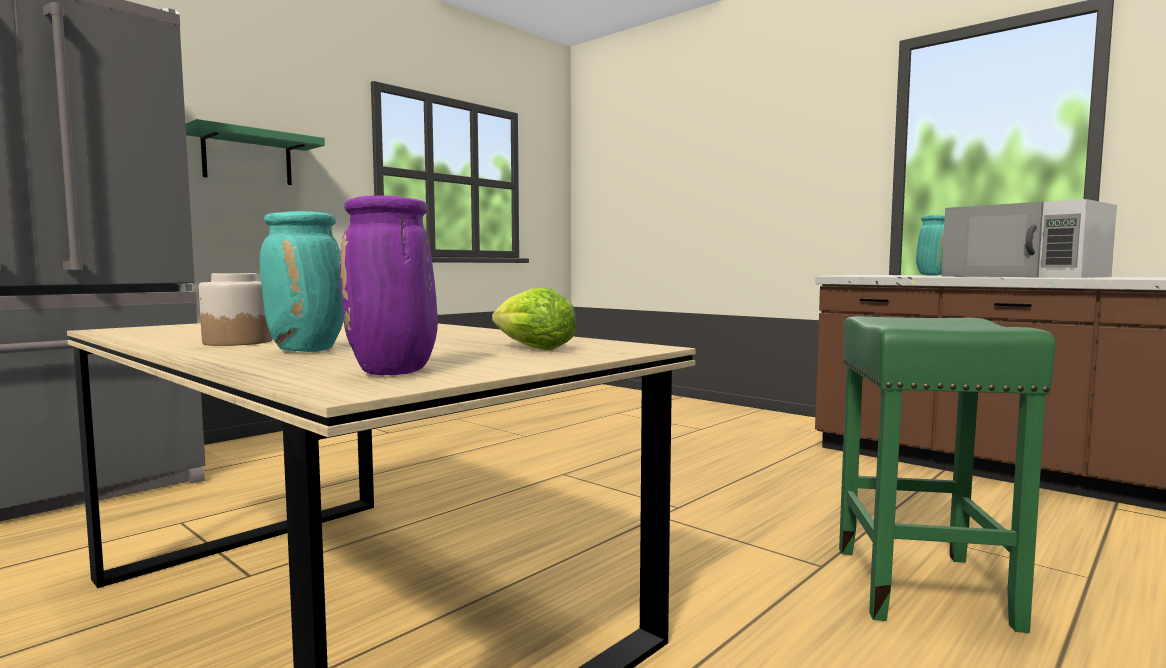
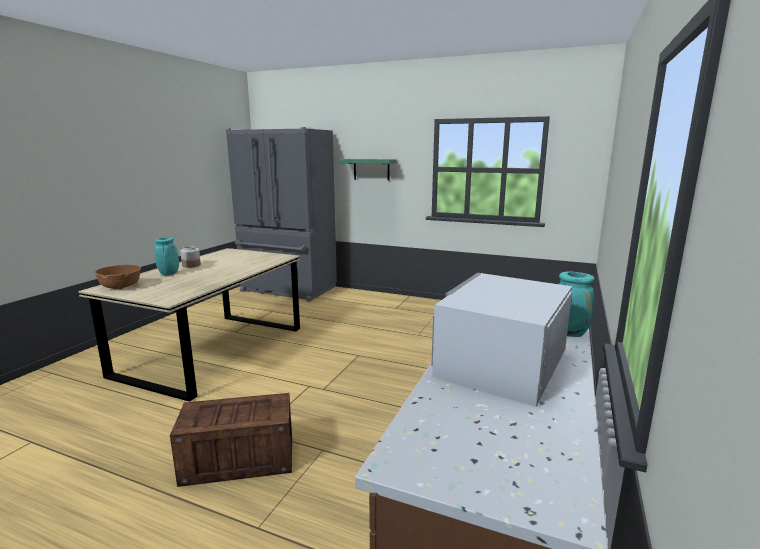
camera: 70 degrees right, 10 degrees up
purple vase [340,195,438,375] -> brown bowl [94,265,141,290]
lettuce [492,288,576,350] -> none
green stool [839,316,1056,633] -> crate [170,393,292,487]

